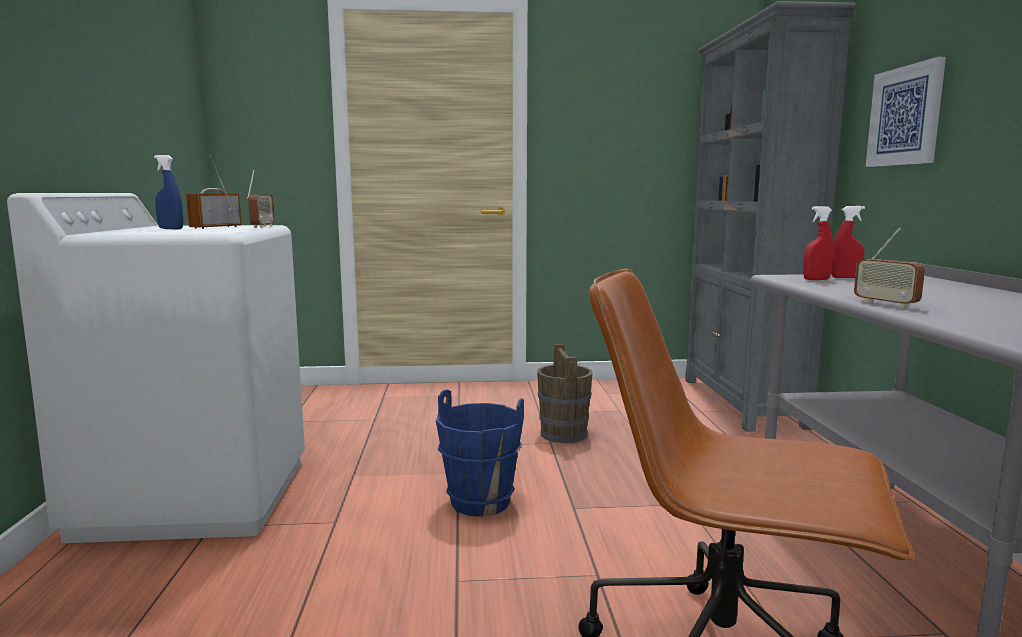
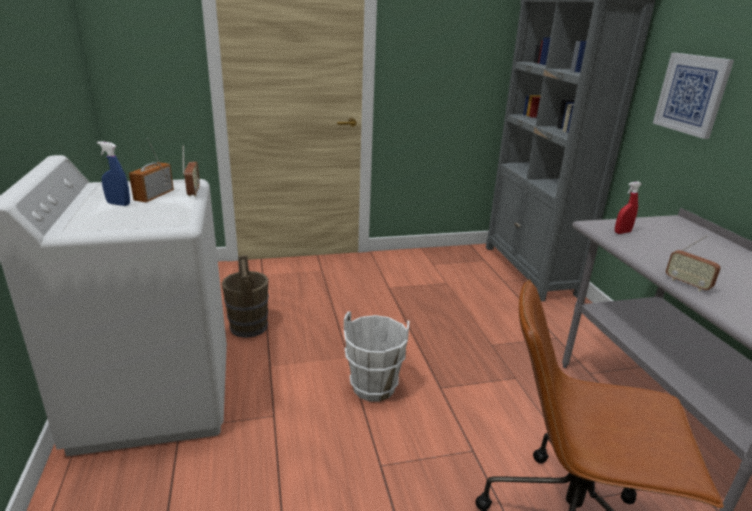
camera: 10 degrees left, 15 degrees up
blue bucket [436,389,524,517] -> white bucket [344,311,409,401]
brown bucket [537,344,592,443] -> brown bucket moved to [222,255,269,338]
red spray bottle [831,206,865,278] -> none

